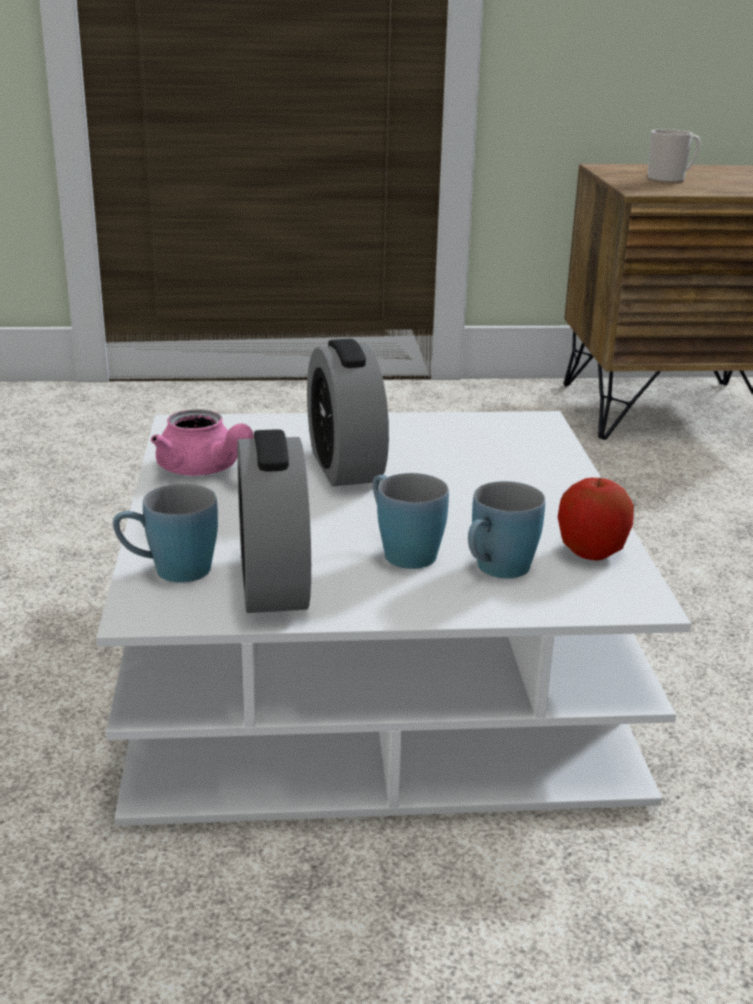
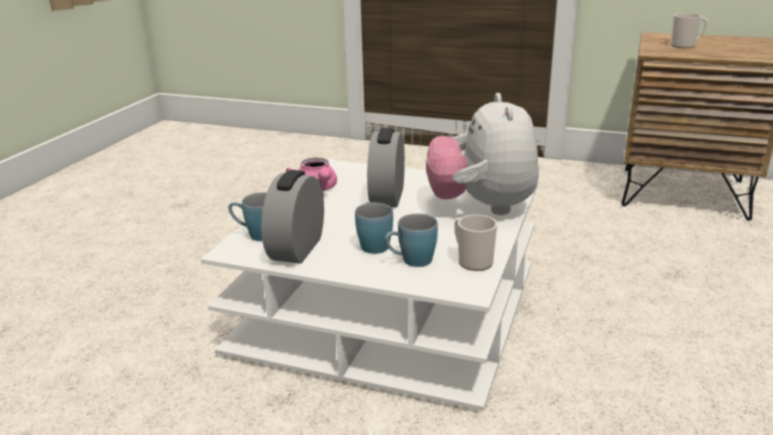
camera: 25 degrees right, 0 degrees up
apple [558,478,634,561] -> mug [454,214,497,271]
none -> plush toy [426,93,539,215]

